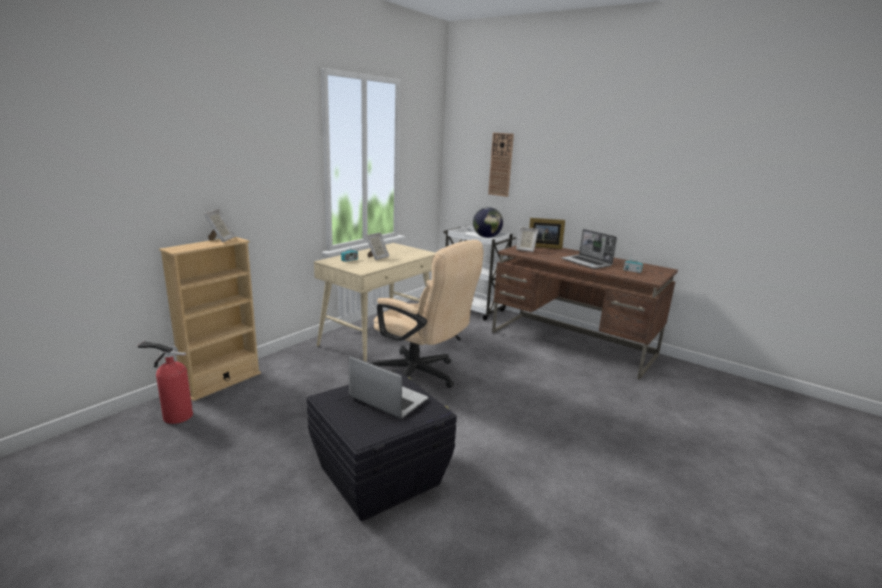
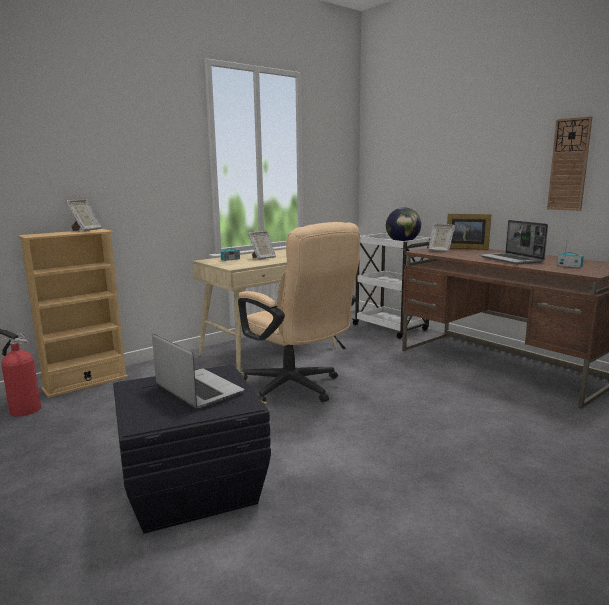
camera: 15 degrees right, 5 degrees down
wall clock [488,133,514,197] -> wall clock moved to [547,116,593,211]

